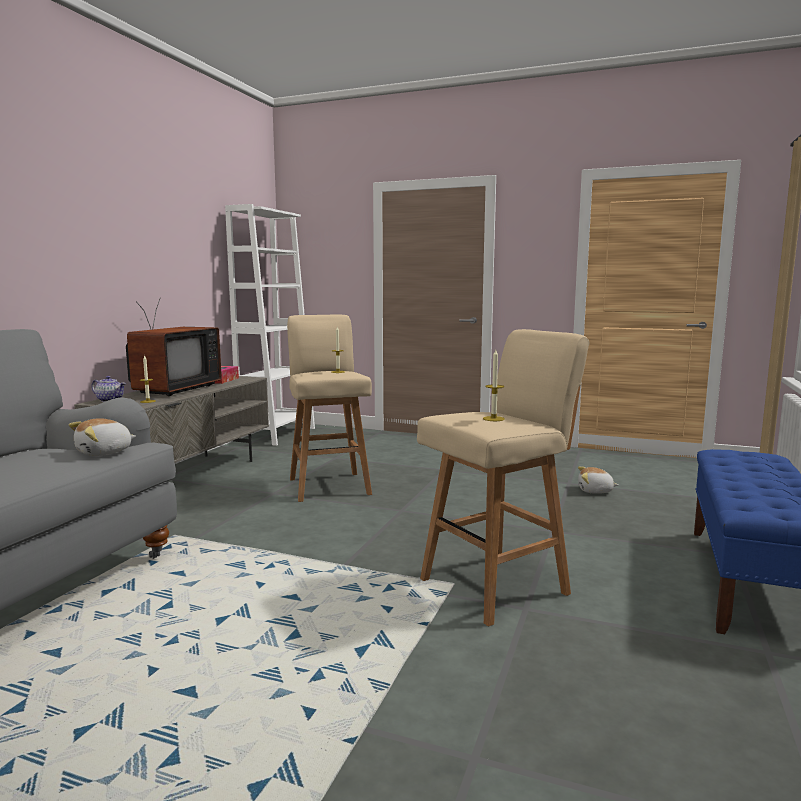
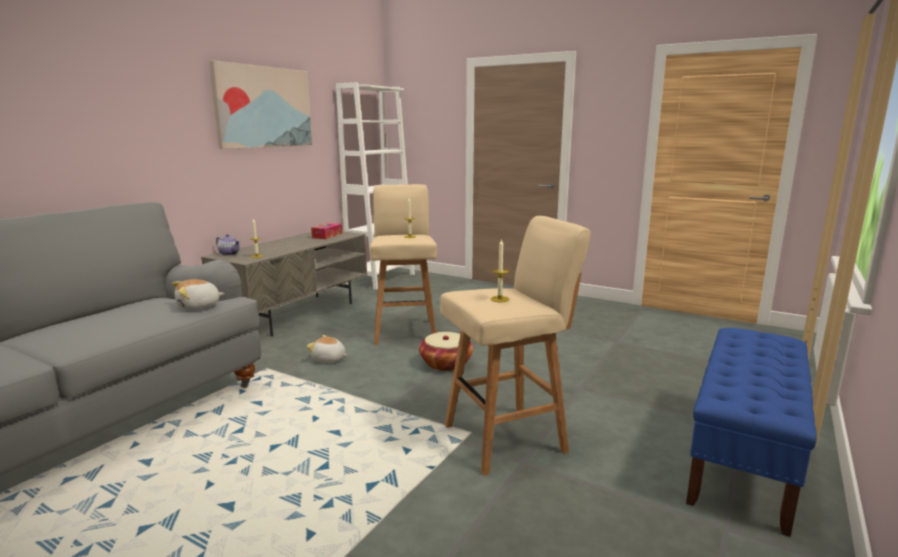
camera: 10 degrees right, 5 degrees up
television [126,299,222,396] -> none
plush toy [578,466,618,494] -> plush toy moved to [307,335,347,363]
none -> picture [209,60,312,149]
none -> basket [419,332,473,371]

